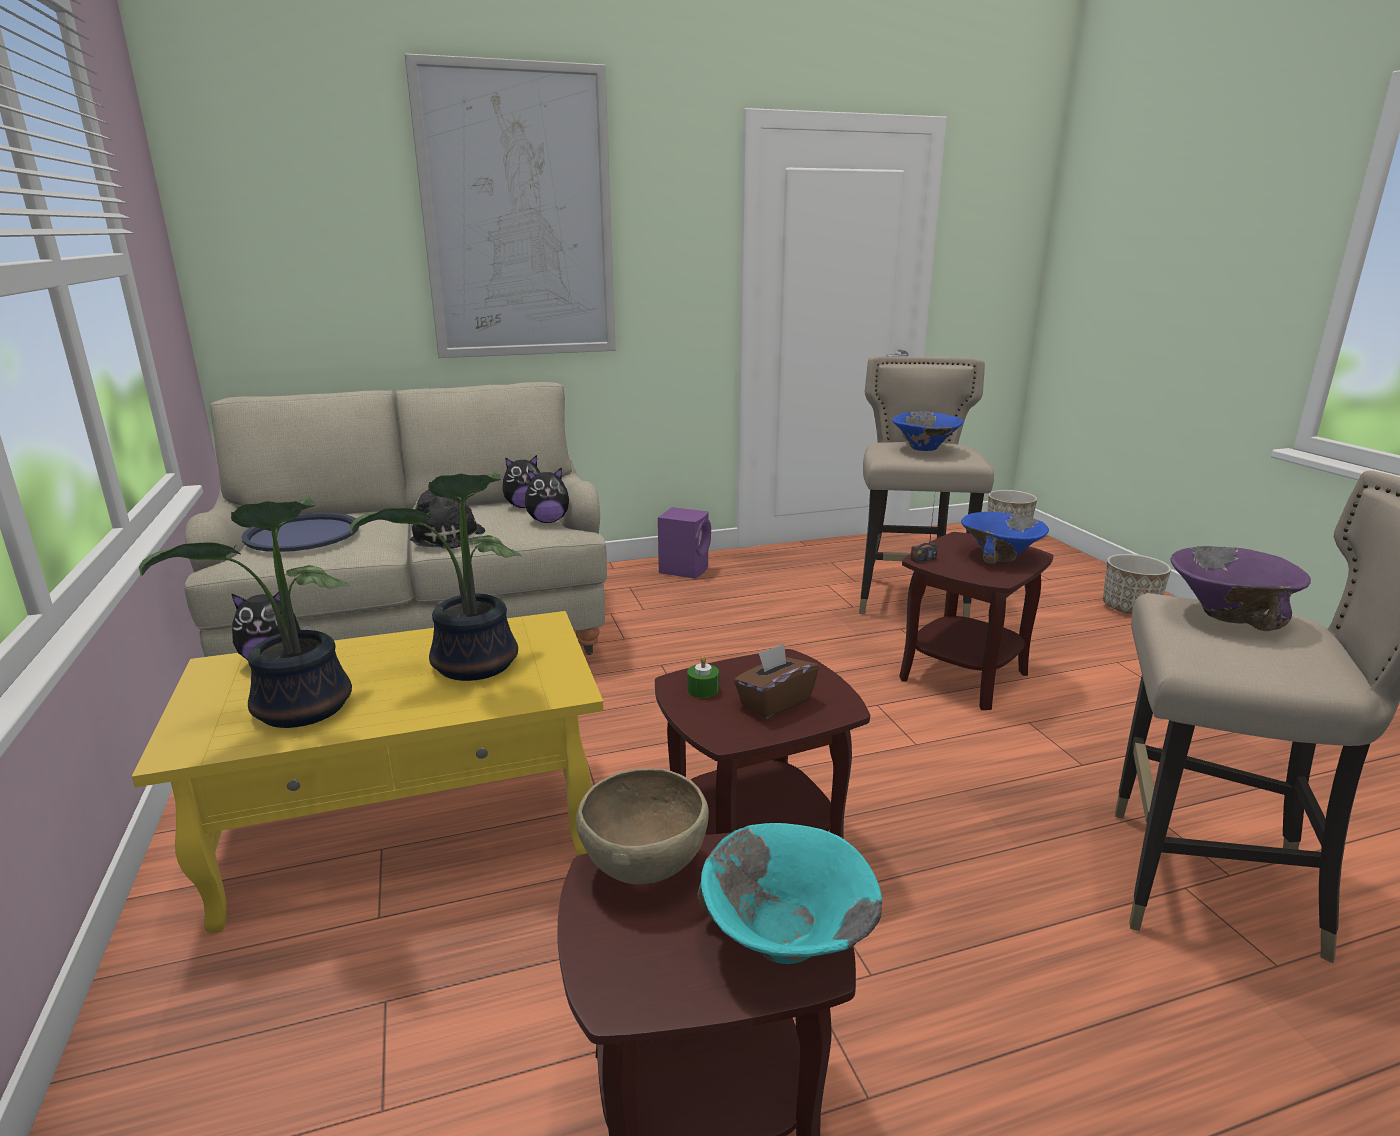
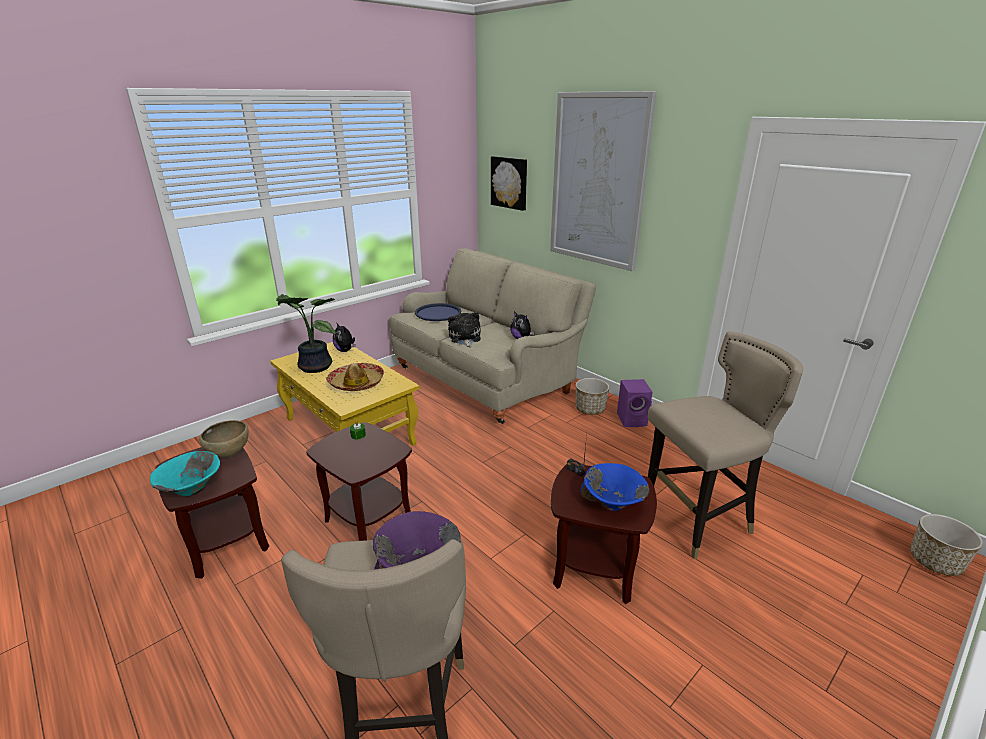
camera: 65 degrees right, 5 degrees up
potted plant [350,471,521,681] -> hat [326,363,384,391]
plush toy [525,467,569,523] -> none
brown tissue box [734,644,819,719] -> none
blue bowl [892,411,963,451] -> none
planter [1103,554,1171,615] -> planter moved to [576,378,609,415]
none -> picture [491,156,527,211]

